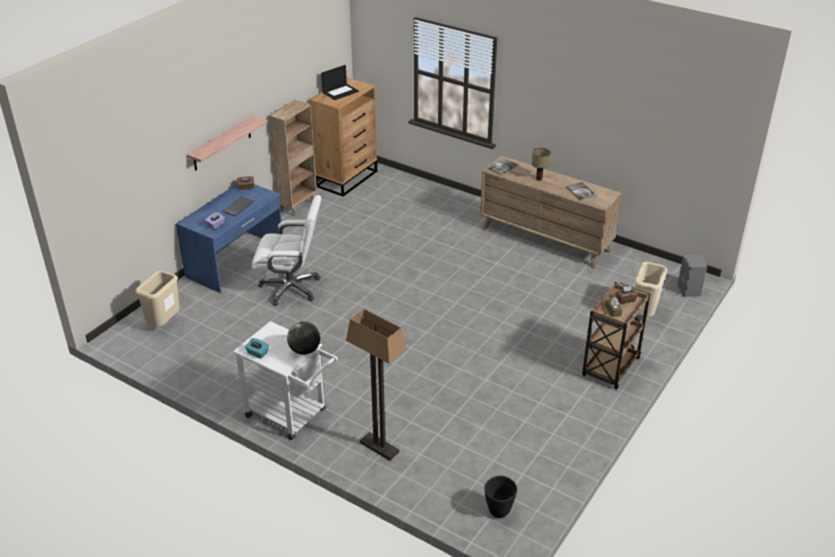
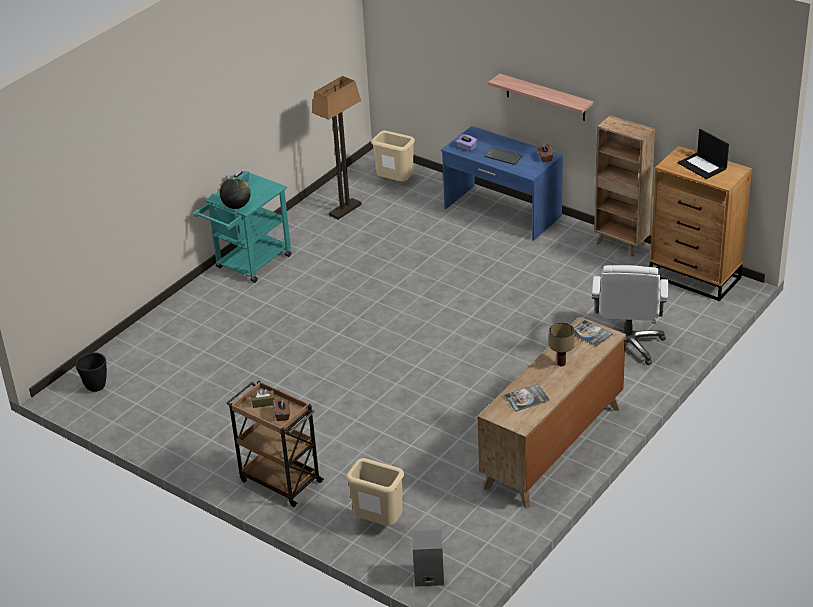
camera: 95 degrees right, 0 degrees up
white cart [233,321,338,440] -> turquoise cart [194,173,291,283]
white office chair [251,195,321,306] -> white office chair moved to [592,265,668,365]
floor lamp [346,309,407,461] -> floor lamp moved to [312,76,362,220]

